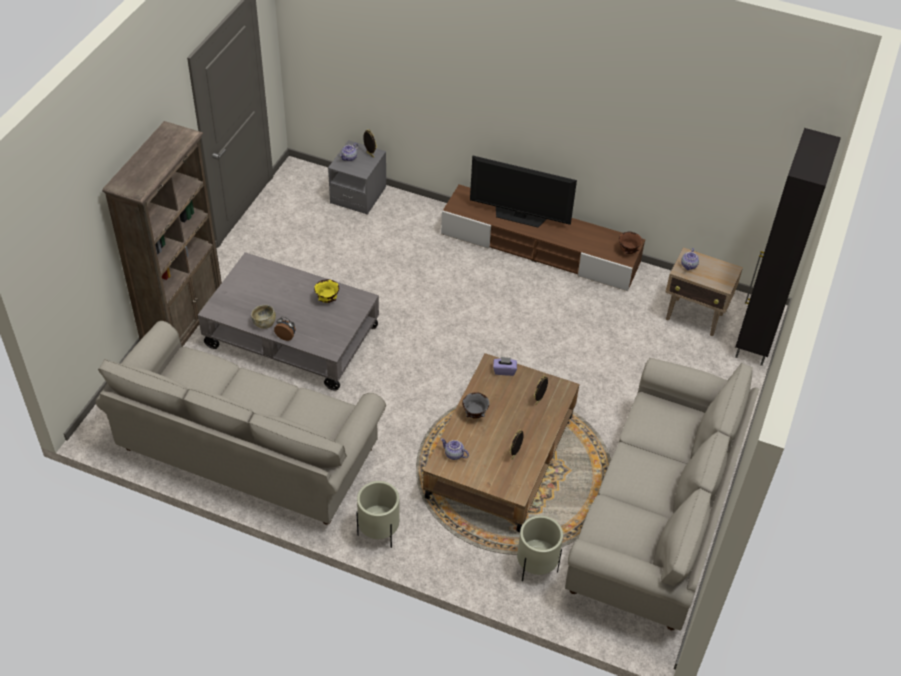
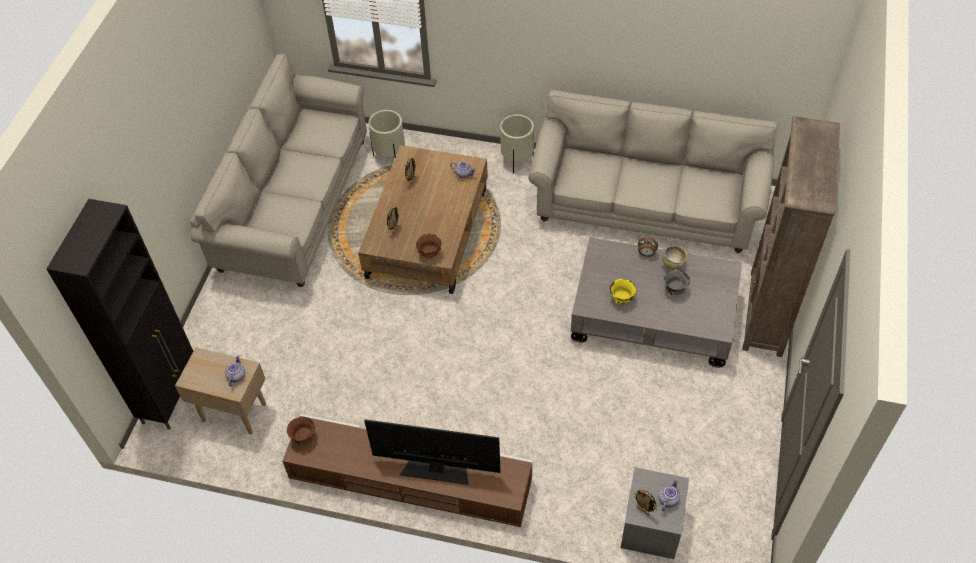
camera: 175 degrees right, 5 degrees up
grey bowl [462,392,489,419] -> grey bowl moved to [664,270,690,295]
purple tissue box [493,357,517,376] -> brown bowl [416,234,441,259]

